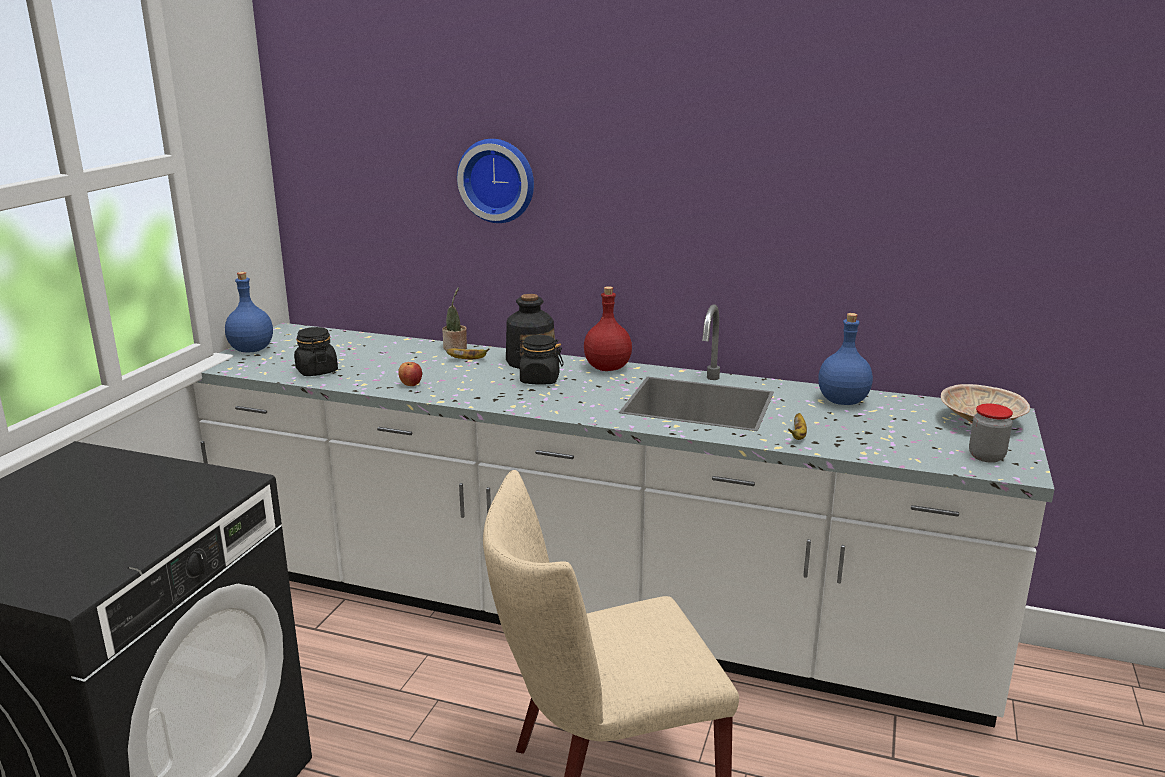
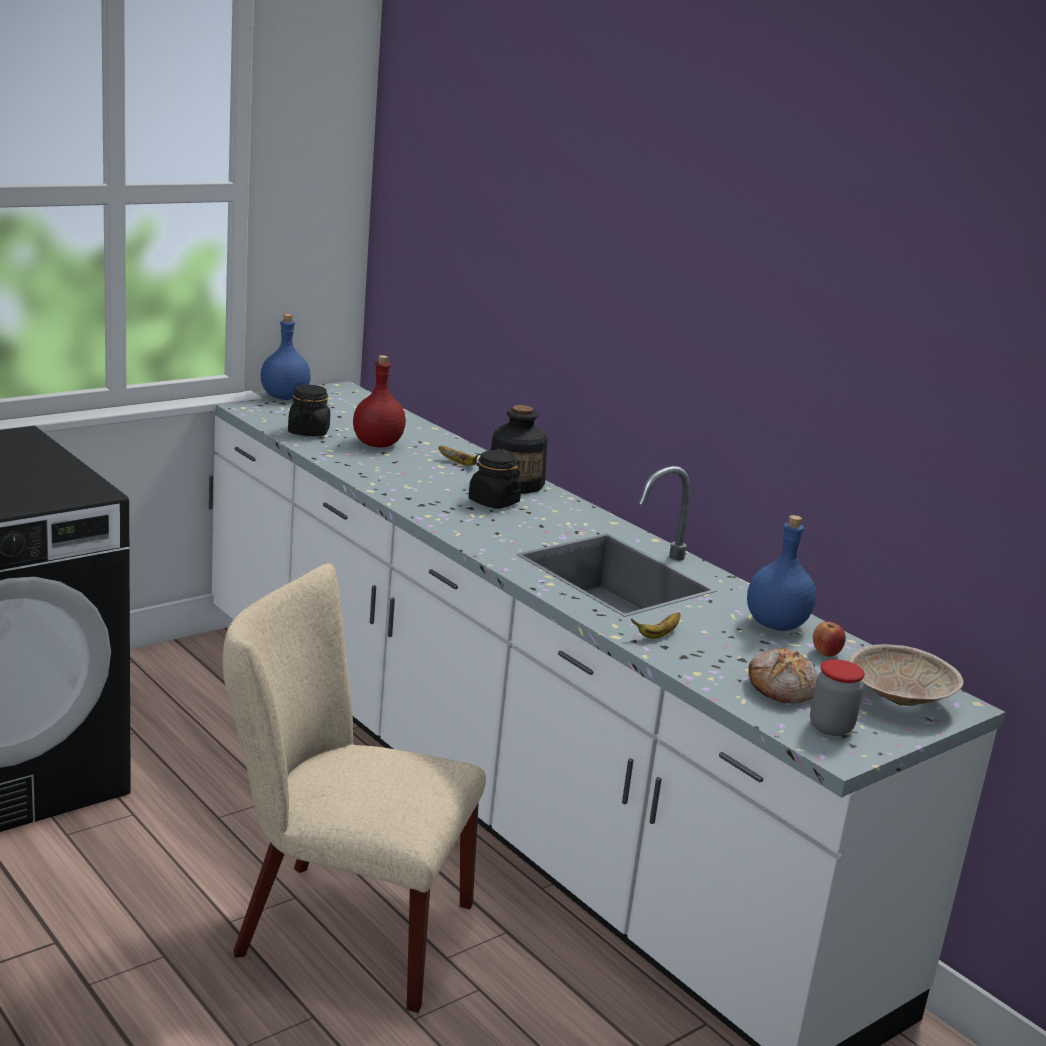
camera: 30 degrees right, 0 degrees up
apple [398,362,422,386] -> apple moved to [813,622,846,657]
potted plant [442,288,467,350] -> none
wall clock [457,139,534,223] -> none
red bottle [584,286,632,371] -> red bottle moved to [353,355,406,447]
none -> bread [748,647,818,704]

